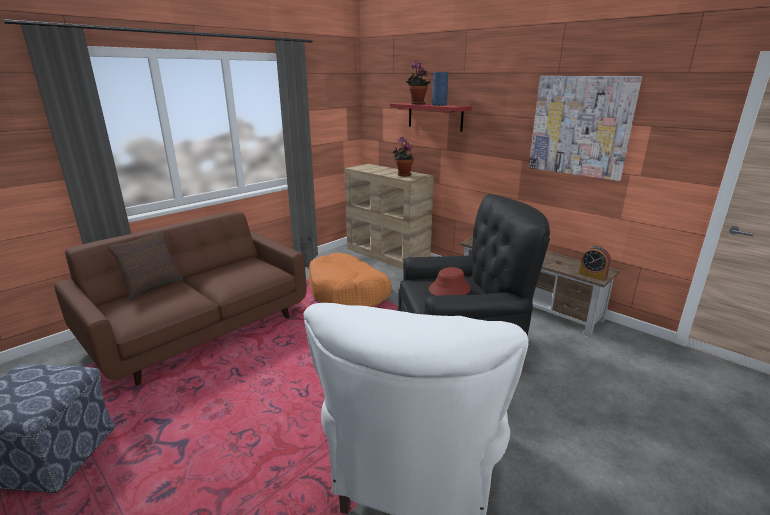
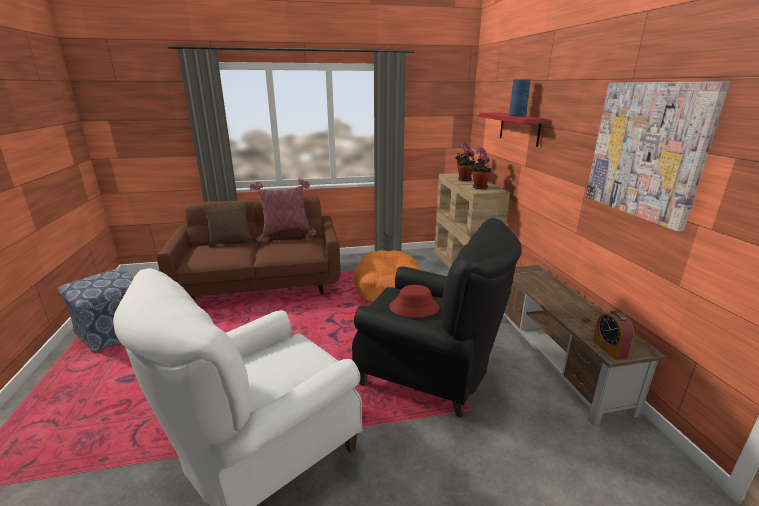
camera: 35 degrees right, 0 degrees up
potted plant [406,61,431,104] -> potted plant moved to [455,143,475,181]
none -> red pillow [250,178,316,242]

